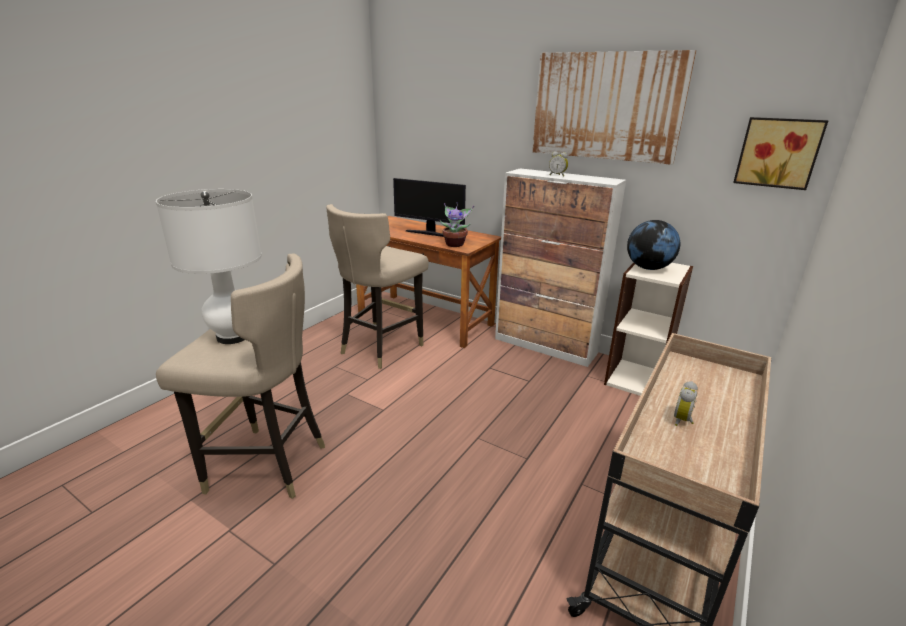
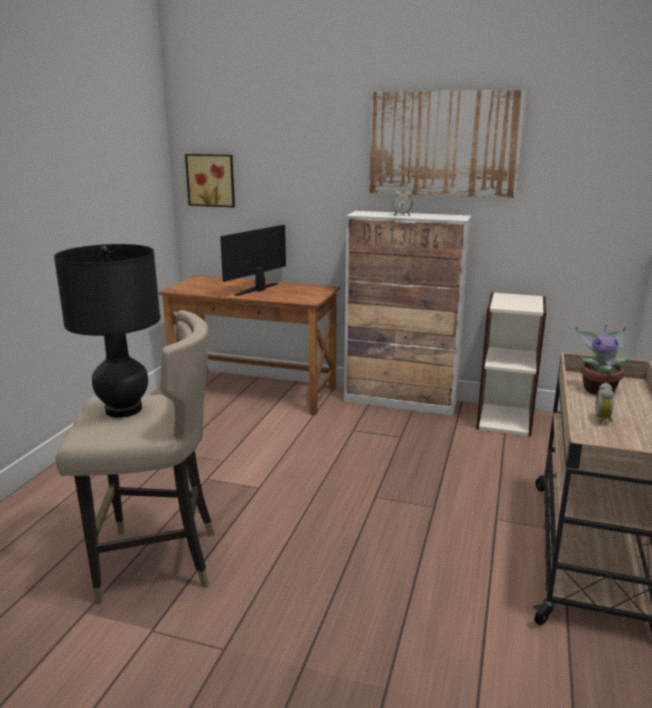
camera: 15 degrees left, 5 degrees down
white table lamp [156,189,262,344] -> black table lamp [54,244,160,418]
beige stool [326,204,429,369] -> none
monitor [393,178,466,237] -> monitor turned 120 degrees clockwise [220,225,286,296]
potted plant [440,203,474,247] -> potted plant moved to [576,325,631,395]
globe [627,220,680,270] -> none
picture [733,117,828,190] -> picture moved to [185,154,235,207]

